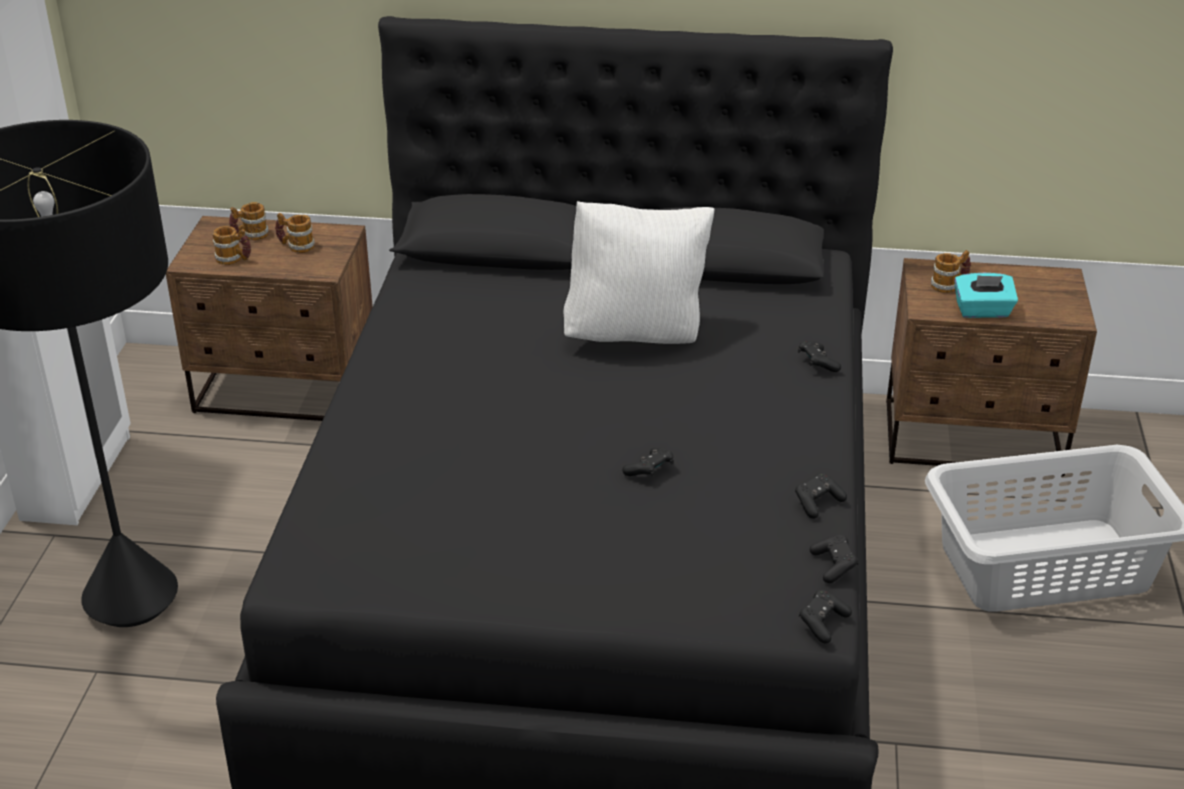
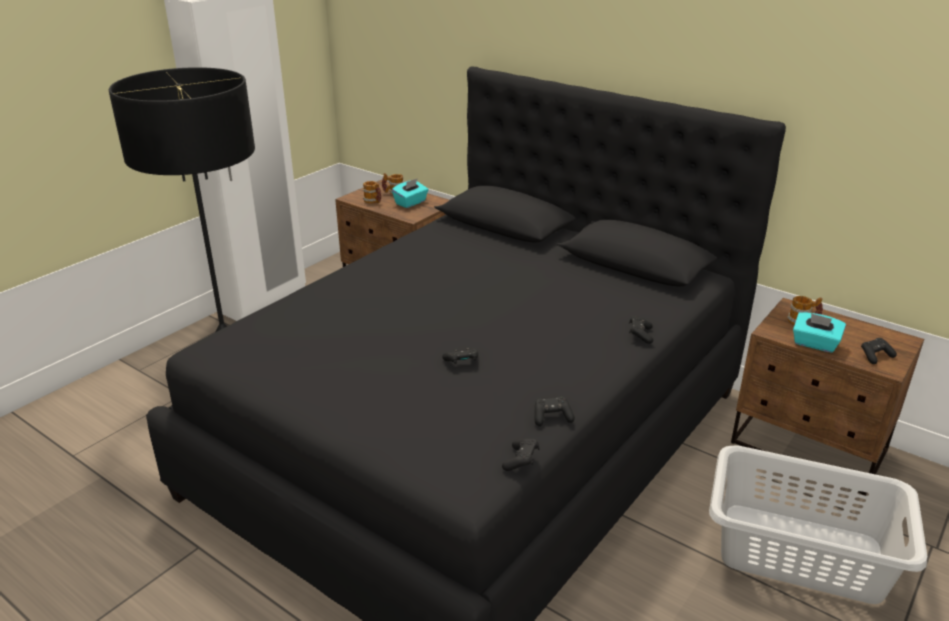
camera: 30 degrees right, 5 degrees down
mug [275,213,315,253] -> turquoise tissue box [392,178,428,208]
white pillow [563,201,714,344] -> none
black game controller [799,590,852,643] -> black game controller moved to [861,338,897,364]

